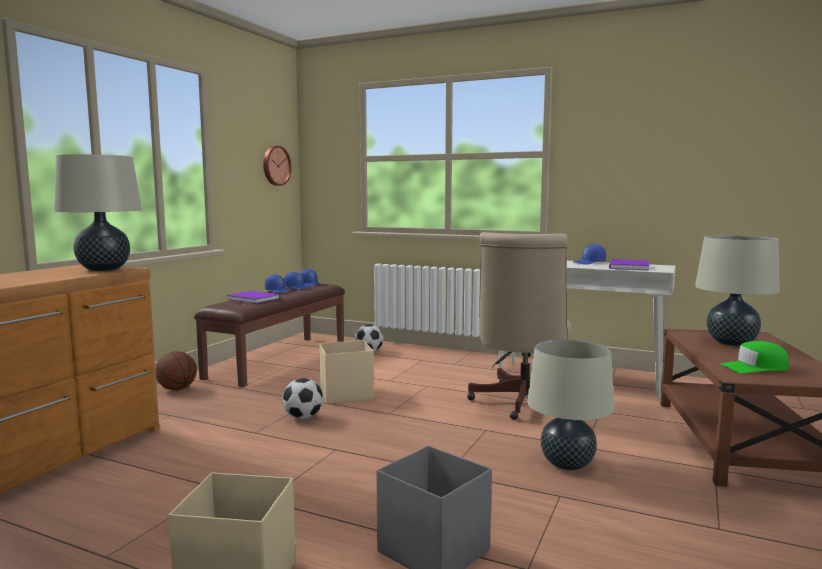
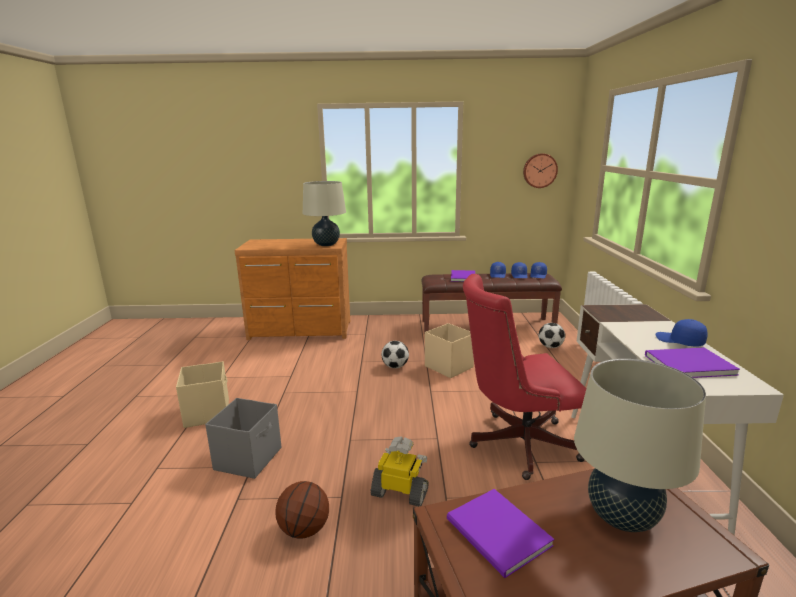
camera: 65 degrees right, 10 degrees up
basketball [155,351,197,391] -> basketball moved to [275,481,329,538]
beige office chair [467,232,572,420] -> red office chair [463,274,586,480]
beige table lamp [527,340,614,470] -> toy robot [371,436,429,506]
green cap [720,341,789,373] -> purple book [447,489,554,578]

